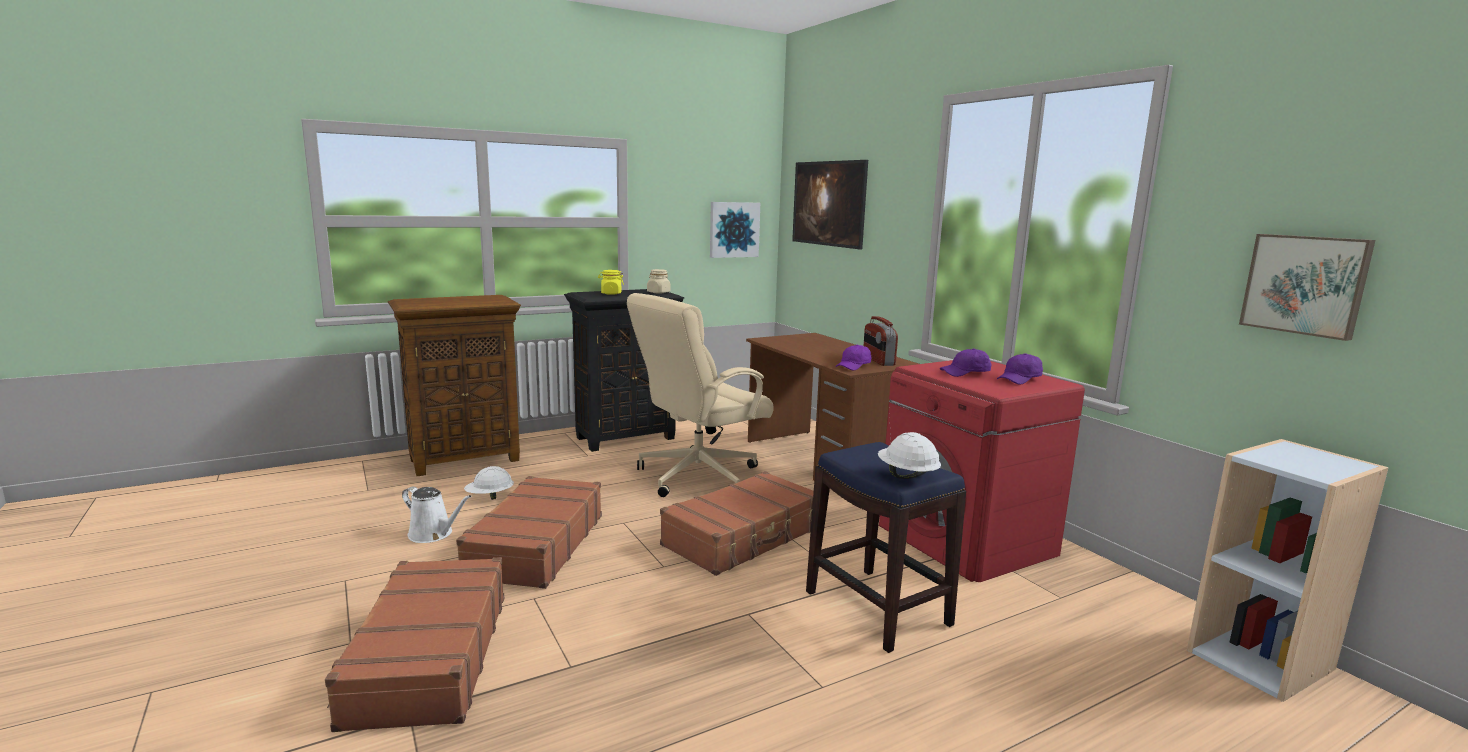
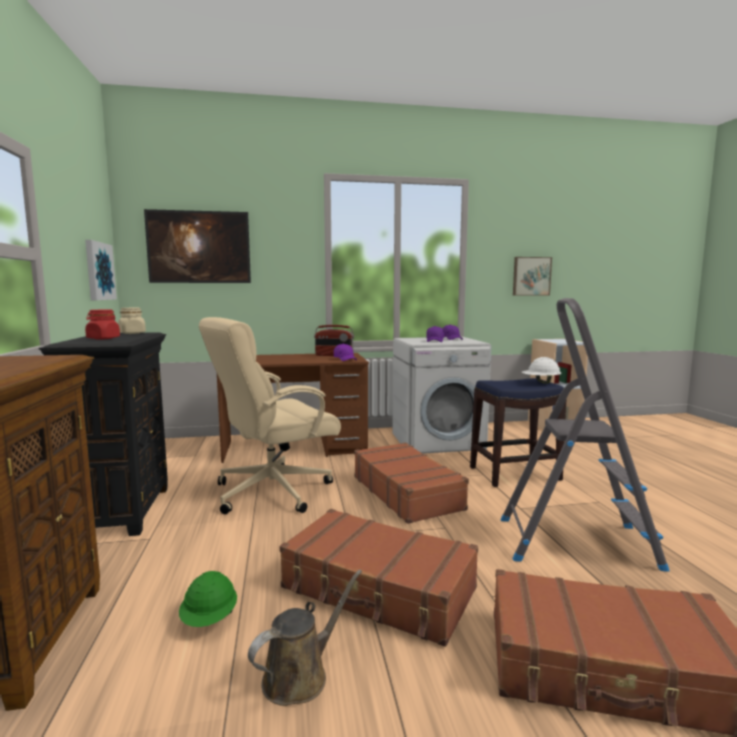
camera: 70 degrees left, 5 degrees down
white watering can [402,487,472,543] -> brown watering can [248,570,362,706]
white hard hat [464,466,514,500] -> green hard hat [179,571,237,627]
yellow jar [598,270,624,295] -> red jar [85,310,120,339]
beige office chair [627,293,774,497] -> beige office chair turned 75 degrees clockwise [199,317,341,514]
red washing machine [879,360,1085,582] -> white washing machine [392,337,491,454]
none -> grey step ladder [500,298,670,572]

